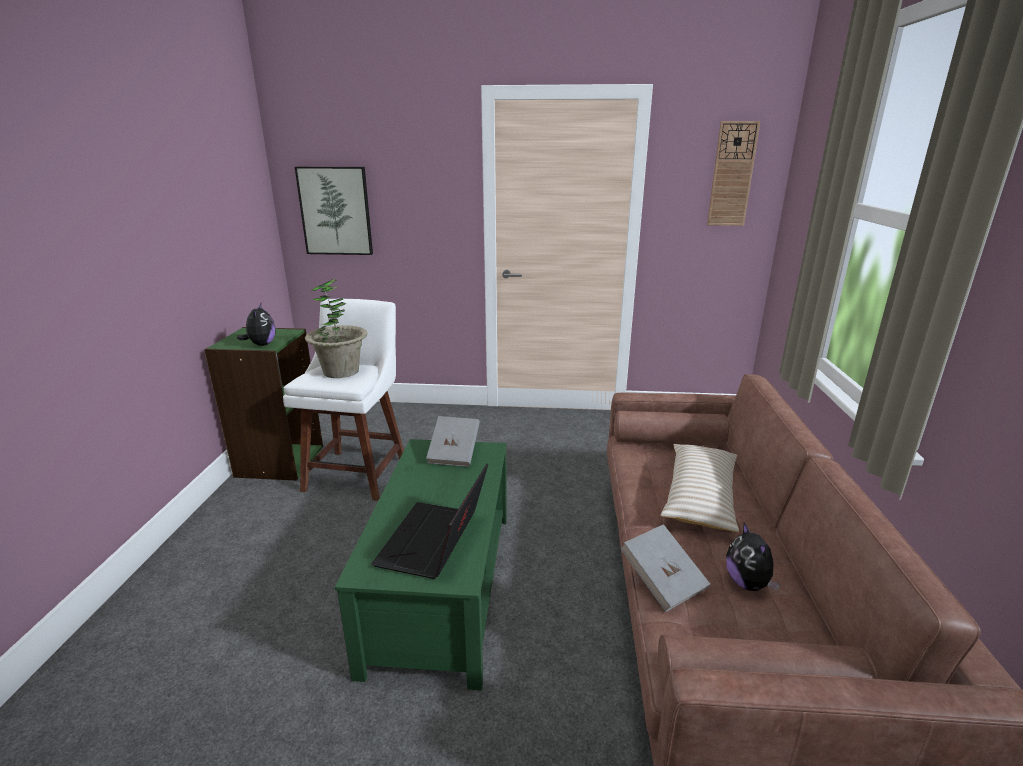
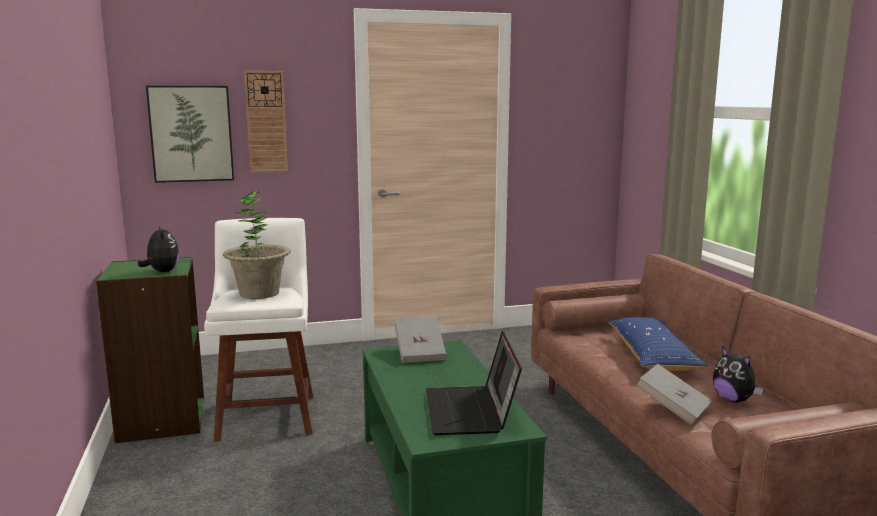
camera: 20 degrees left, 10 degrees down
beige pillow [660,444,739,532] -> blue pillow [608,317,708,371]
wall clock [707,121,760,226] -> wall clock moved to [244,71,288,172]

